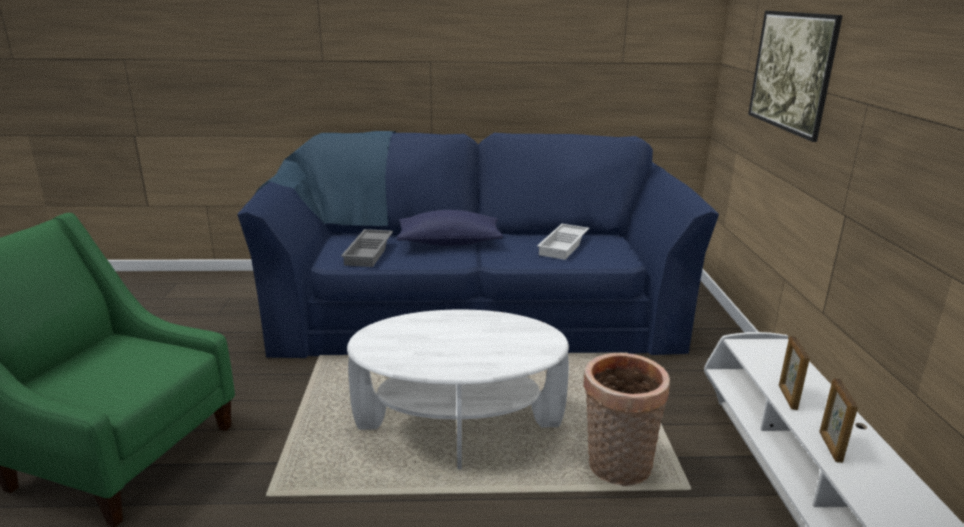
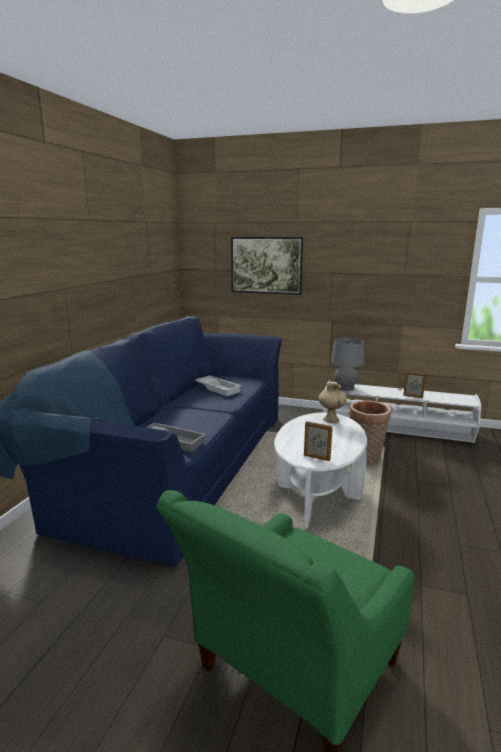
camera: 70 degrees left, 5 degrees down
blue pillow [397,210,503,246] -> none
picture frame [779,336,810,410] -> picture frame moved to [304,421,333,461]
none -> beige vase [318,383,347,423]
none -> grey table lamp [331,338,365,391]

